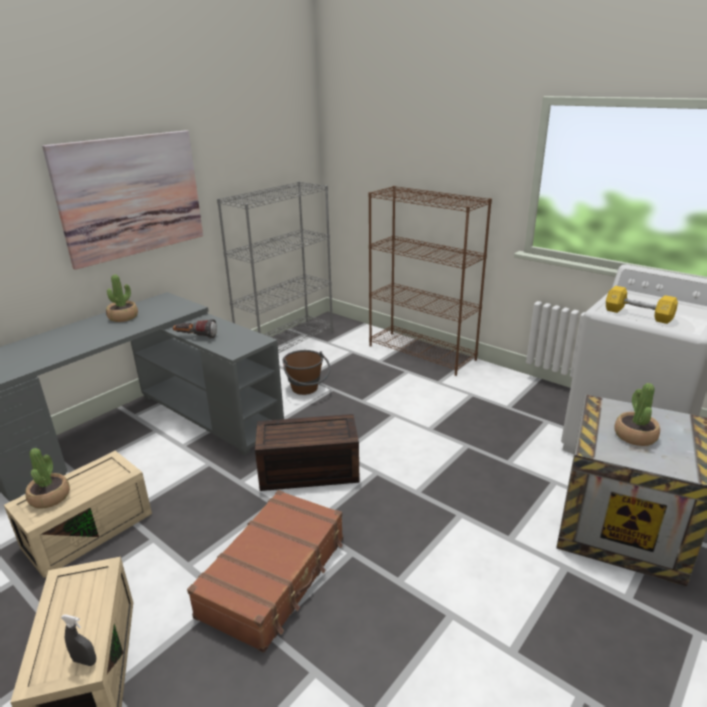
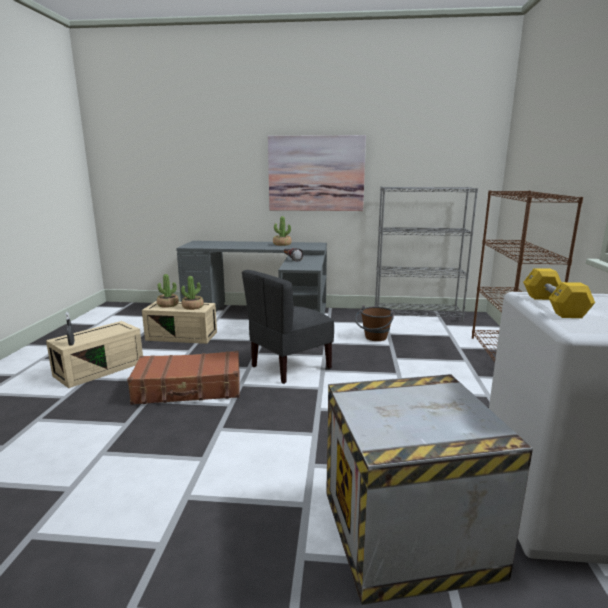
camera: 55 degrees right, 10 degrees down
brown storage box [255,414,360,491] -> grey chair [242,270,334,384]
potted plant [614,383,660,446] -> potted plant moved to [181,276,204,310]

